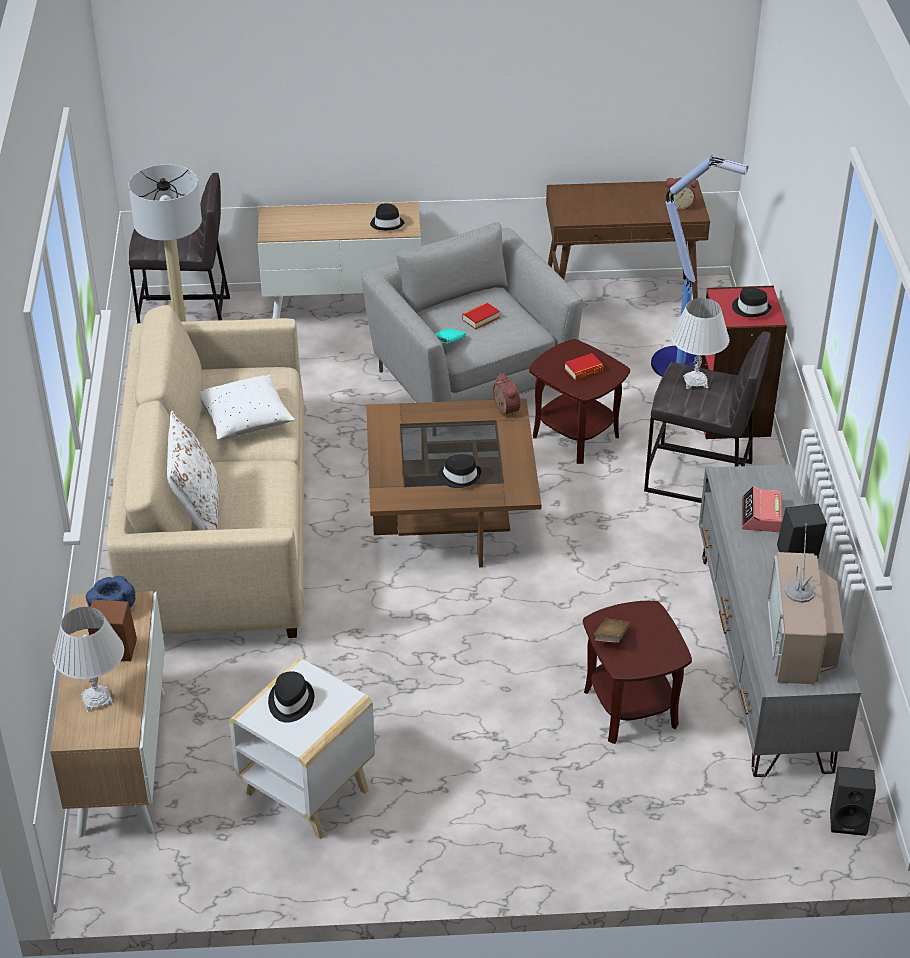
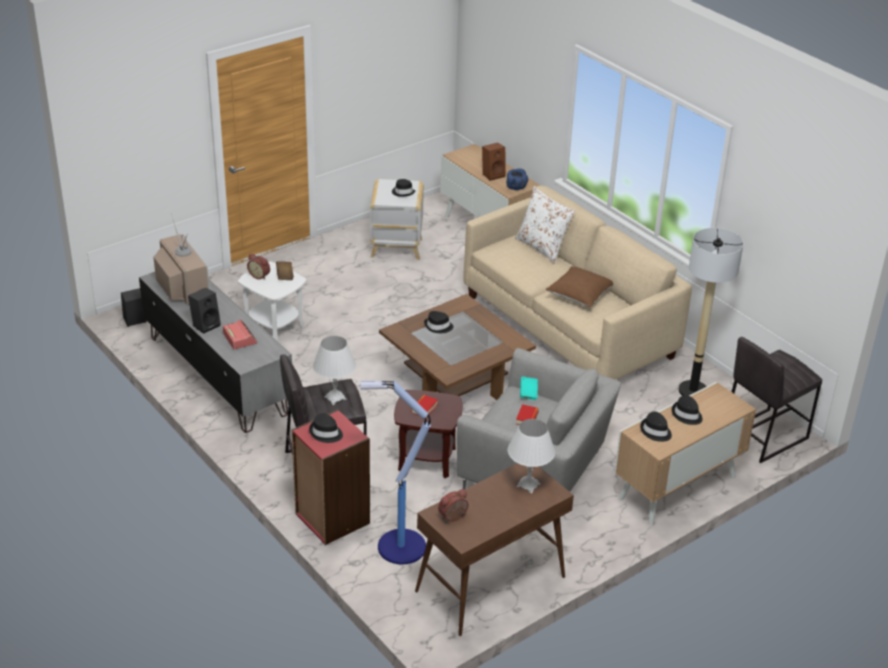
camera: 145 degrees right, 5 degrees down
white table lamp [53,607,124,712] -> white table lamp moved to [508,419,555,494]
white pillow [200,375,294,440] -> brown pillow [546,266,613,307]
alarm clock [493,373,520,417] -> alarm clock moved to [247,254,270,280]
brown side table [583,601,692,744] -> white side table [238,262,307,341]
none -> black hat [672,395,702,425]

